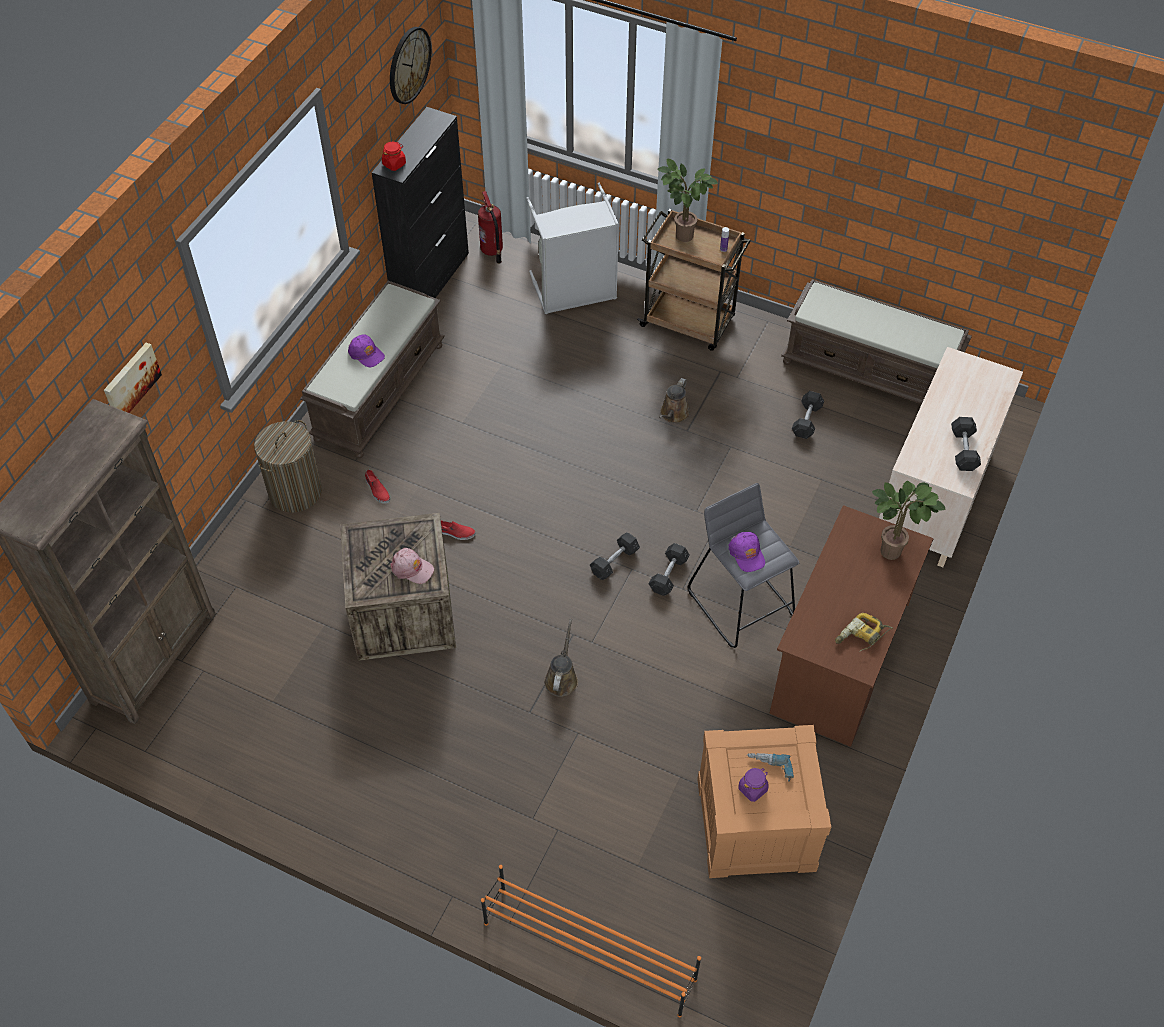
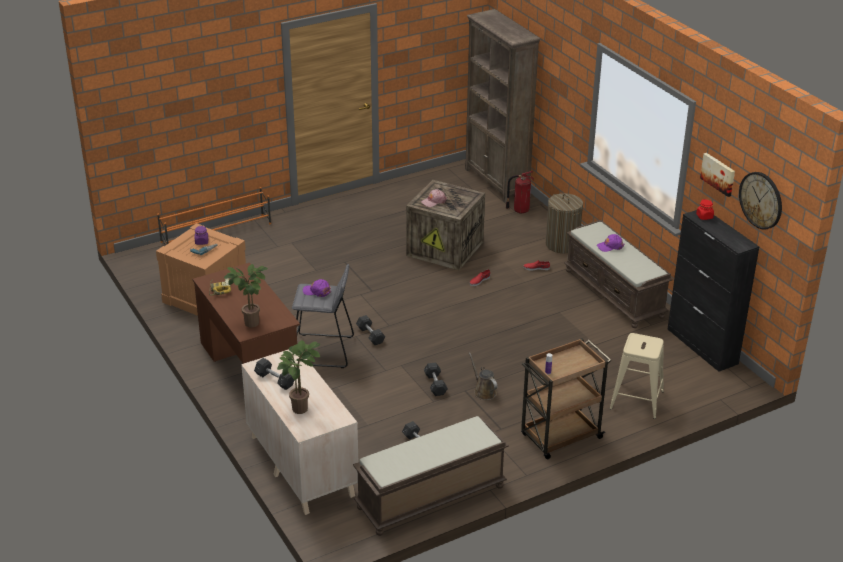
camera: 125 degrees right, 20 degrees down
picture [104,343,162,413] -> picture moved to [700,153,735,197]
fire extinguisher [478,191,503,264] -> fire extinguisher moved to [506,171,534,214]
grey laundry basket [526,182,619,314] -> beige stool [610,333,664,419]
brown watering can [544,619,578,697] -> none
grey dumbbell [590,532,640,580] -> grey dumbbell moved to [424,362,448,396]
potted plant [657,159,718,242] -> potted plant moved to [277,340,320,414]

